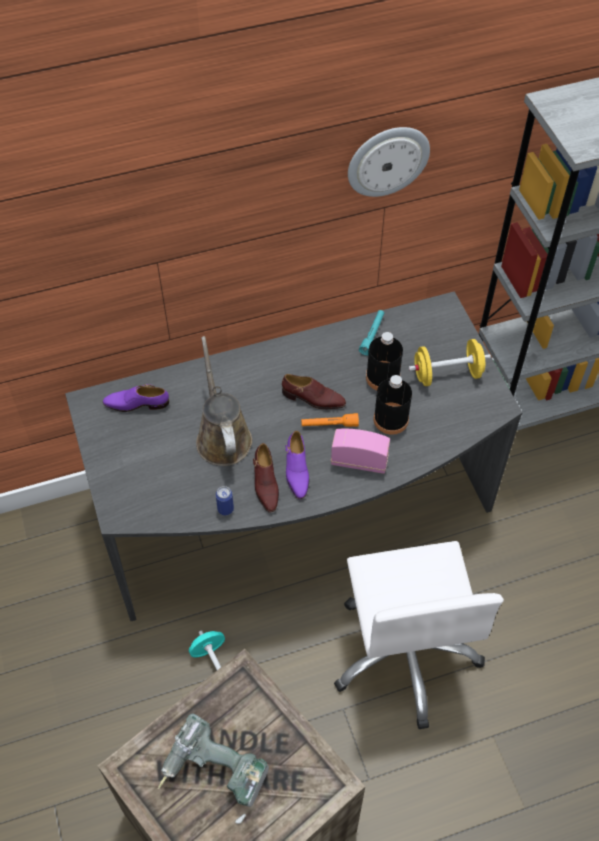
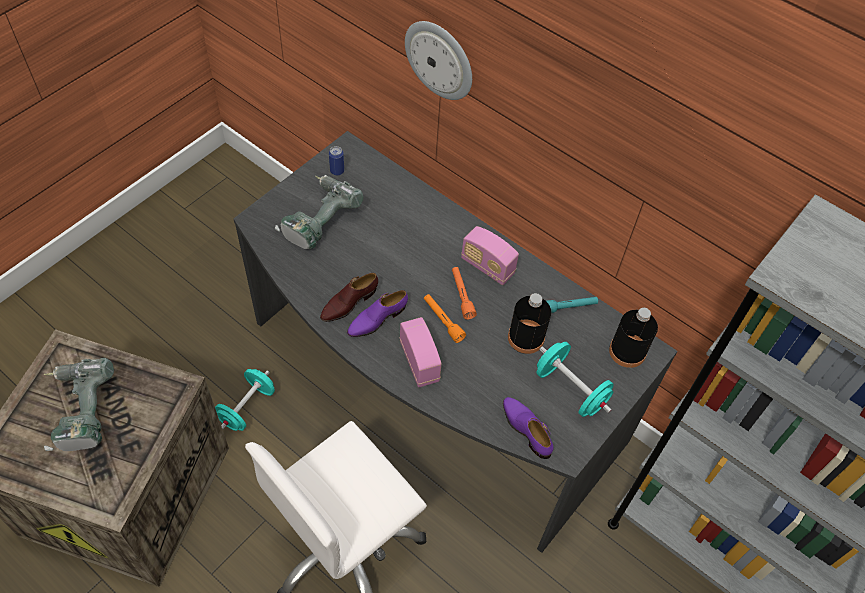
camera: 55 degrees right, 0 degrees up
purple shoe [103,384,169,412] -> purple shoe moved to [503,397,553,459]
brown watering can [196,336,252,466] -> none
can [216,486,234,515] -> can moved to [329,146,344,176]
brown shoe [282,374,346,409] -> orange flashlight [452,267,477,319]
wall clock [348,127,430,197] -> wall clock moved to [405,21,472,100]
black bottle [374,375,412,435] -> black bottle moved to [609,308,658,368]
yellow dumbbell [408,339,491,386] -> turquoise dumbbell [536,342,614,417]
none -> power drill [274,175,364,249]
none -> radio [461,226,519,285]

